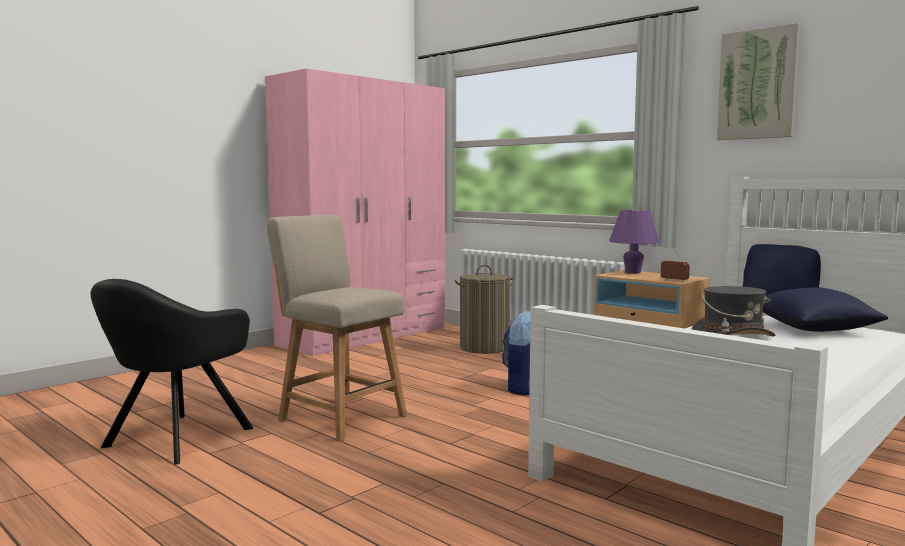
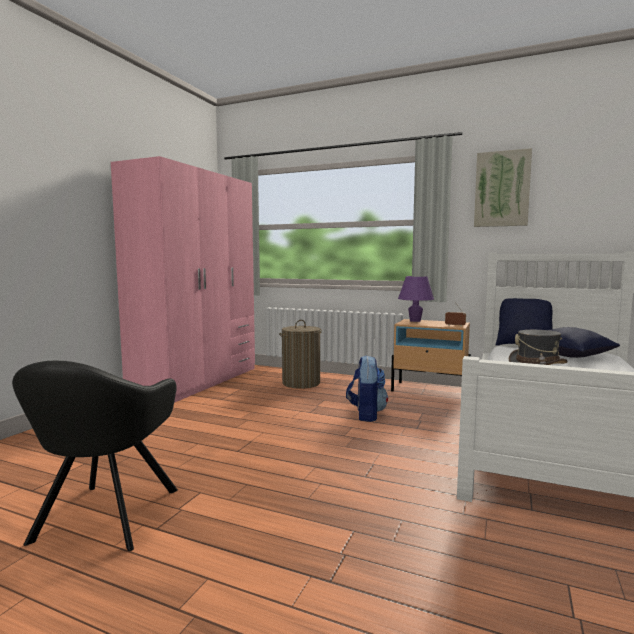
camera: 20 degrees left, 0 degrees up
beige chair [267,215,407,442] -> none

